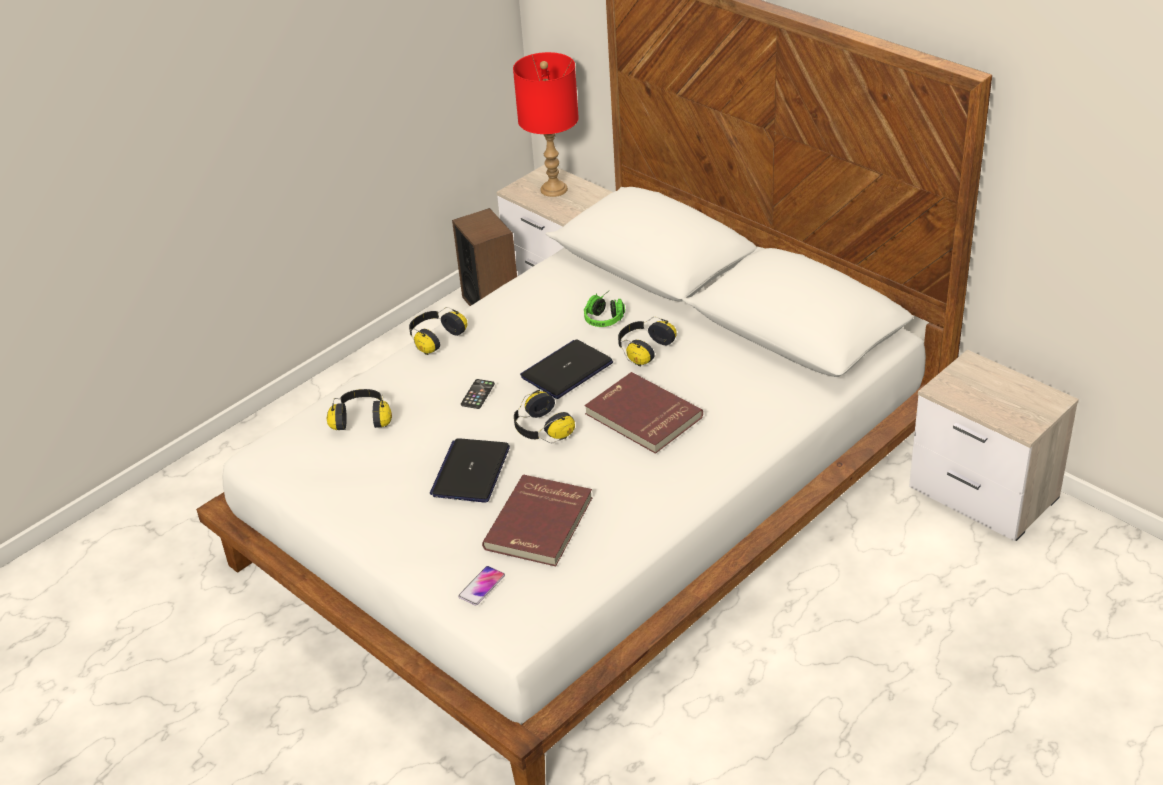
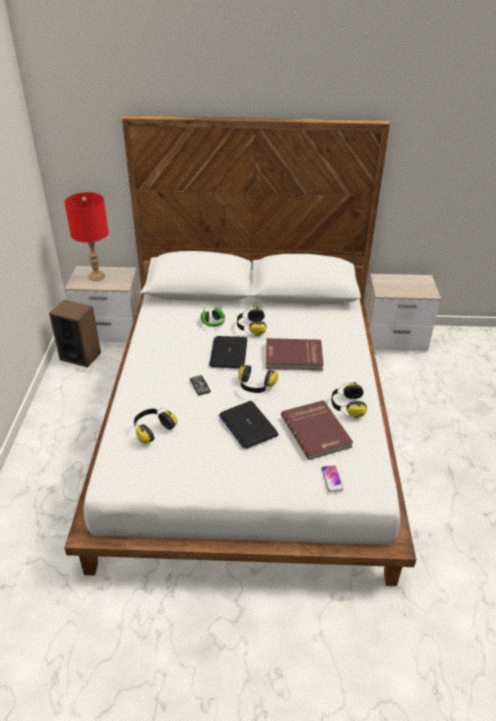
camera: 45 degrees left, 0 degrees up
headphones [409,307,468,355] -> headphones moved to [331,382,367,418]

